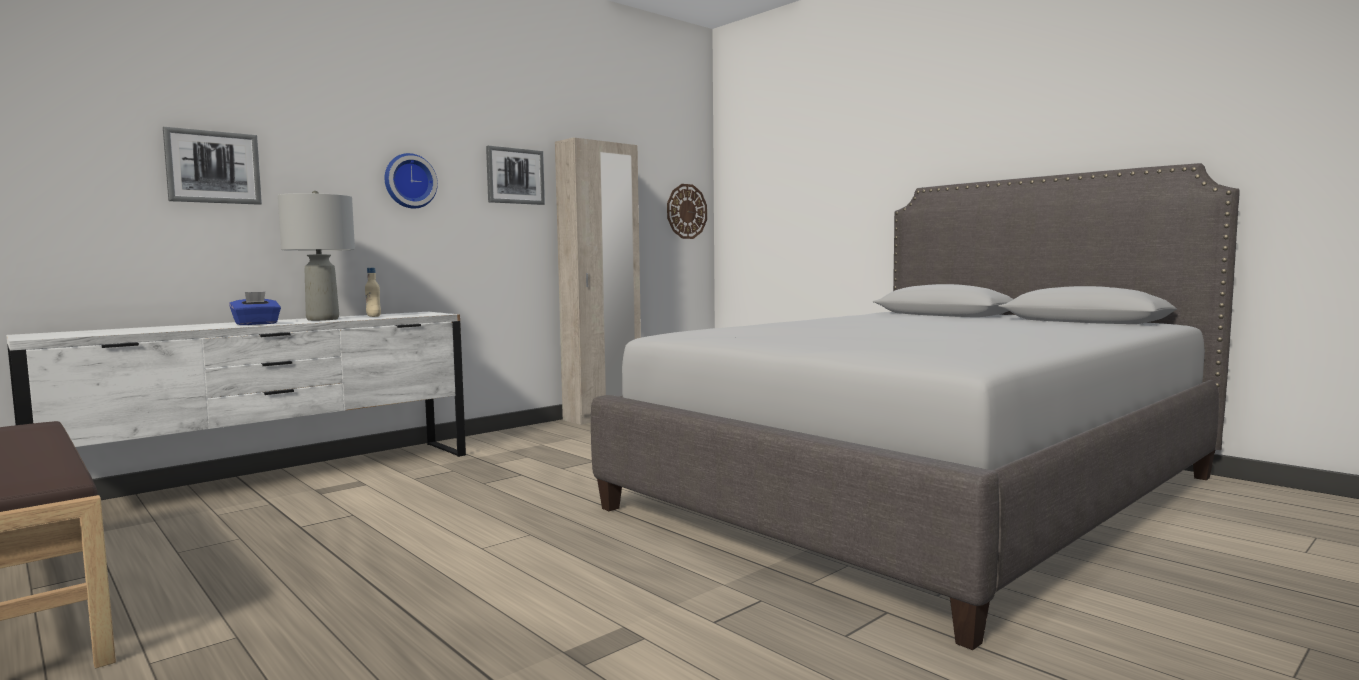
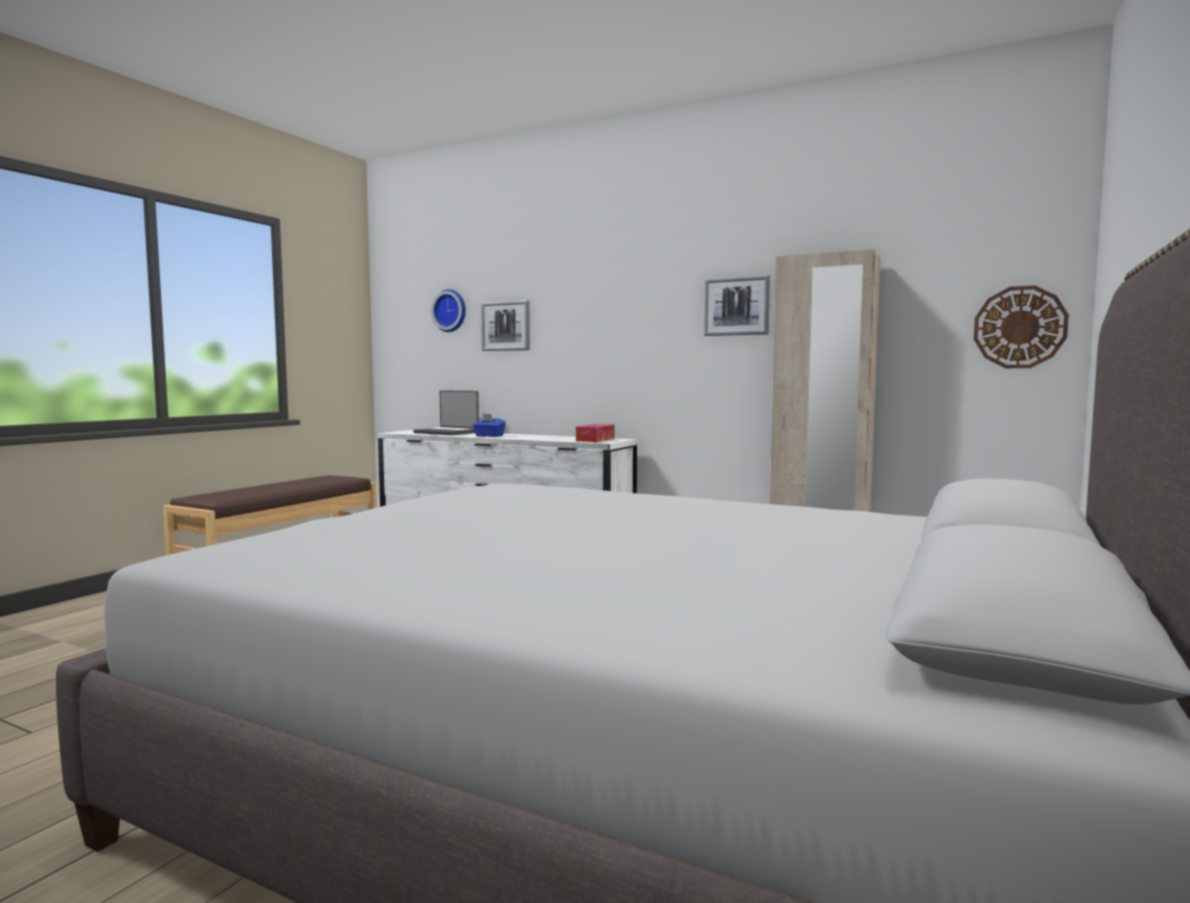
camera: 70 degrees right, 0 degrees up
grey table lamp [278,191,355,321] -> none
beige bottle [365,268,381,317] -> none
wall clock [385,153,438,209] -> wall clock moved to [431,289,466,332]
none -> laptop [413,390,479,435]
none -> tissue box [576,424,615,442]

